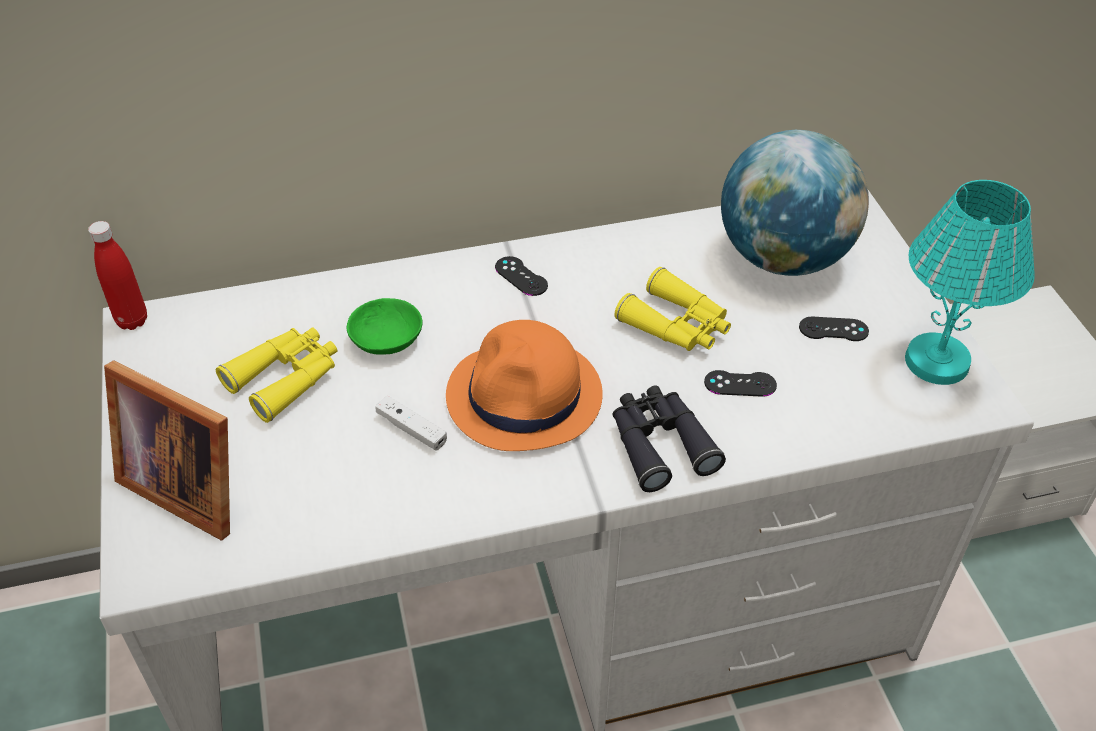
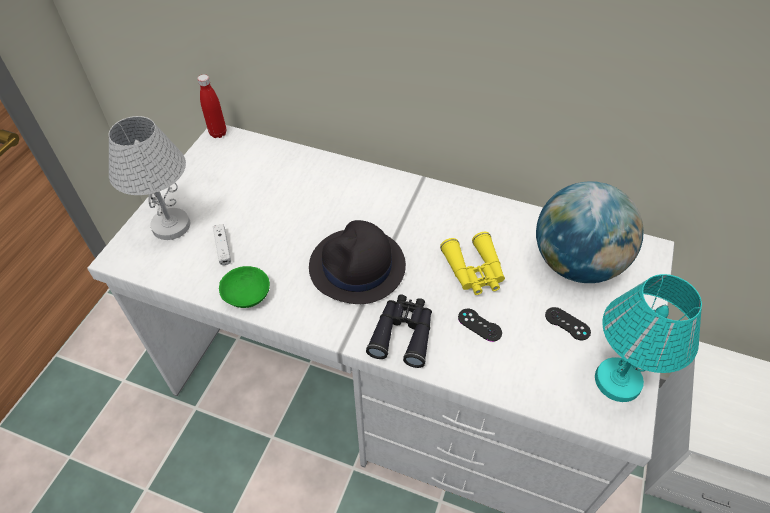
camera: 35 degrees right, 5 degrees up
picture frame [104,360,230,541] -> white table lamp [108,116,190,240]
yellow binoculars [216,327,337,423] -> none
green bowl [347,298,423,355] -> green bowl moved to [219,266,270,308]
white game controller [375,396,447,451] -> white game controller moved to [213,224,231,265]
orange hat [446,320,603,451] -> black hat [309,220,406,304]
black game controller [495,256,548,296] -> none

